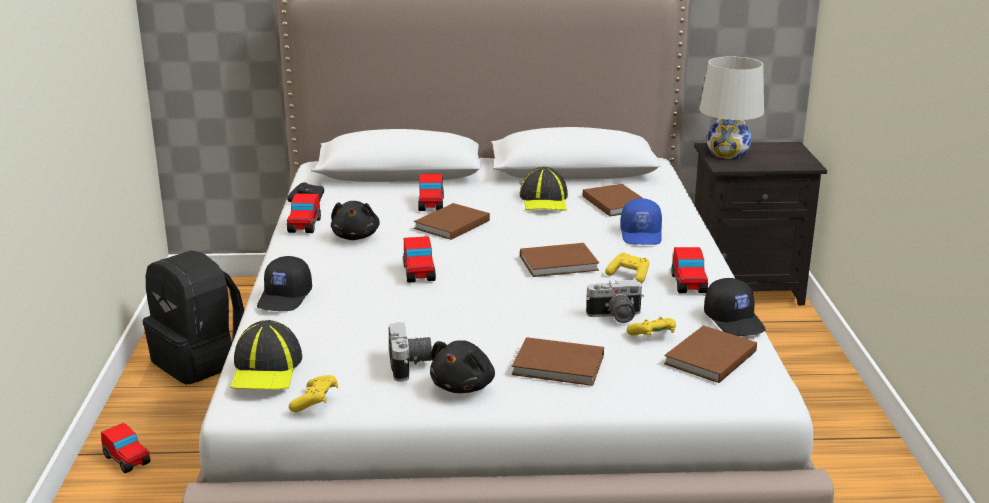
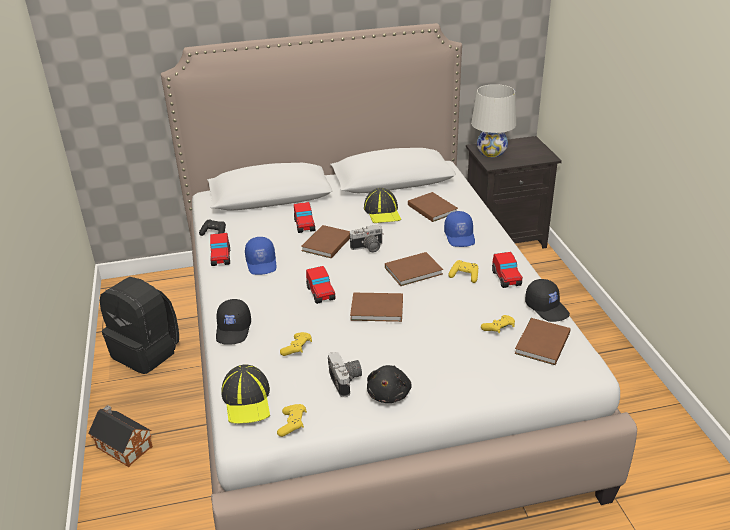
camera: 10 degrees left, 10 degrees up
toy car [101,423,150,473] -> toy house [88,405,153,467]
black plush toy [331,201,380,240] -> blue cap [245,237,277,275]
brown book [512,337,604,386] -> brown book moved to [350,293,403,322]
camera [586,280,644,323] -> camera moved to [350,224,384,252]
none -> yellow game controller [280,332,312,356]

